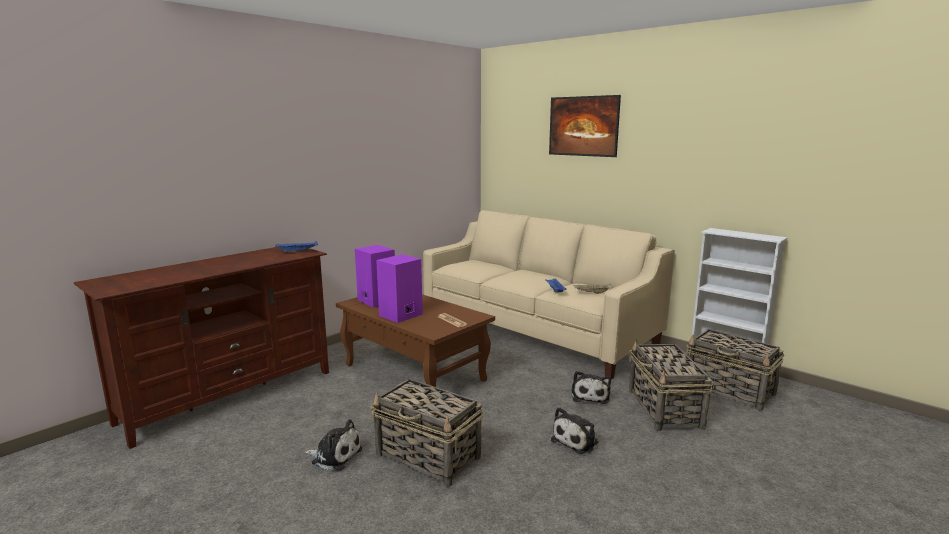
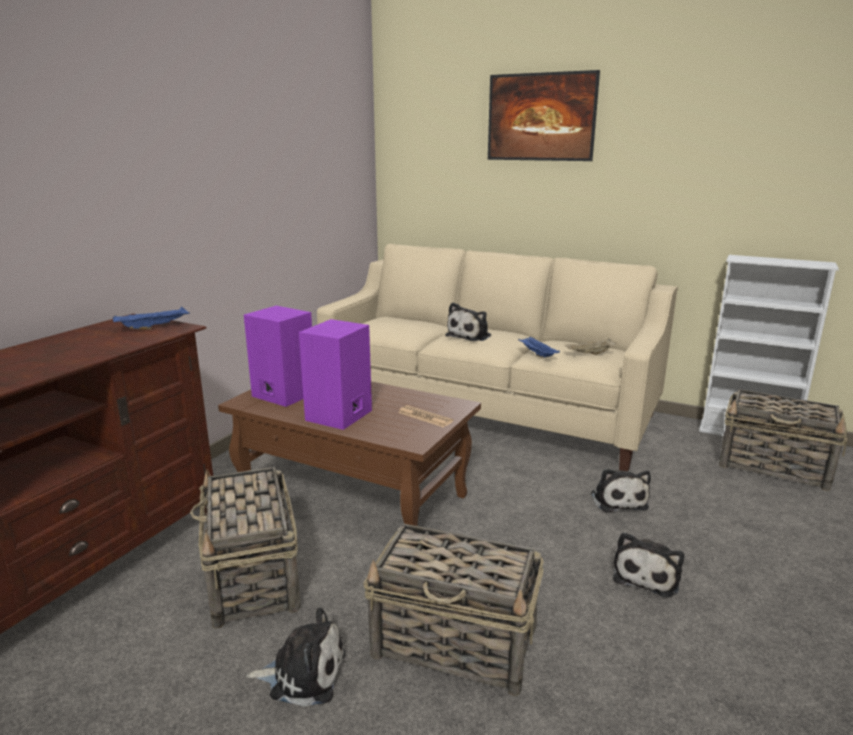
camera: 15 degrees left, 5 degrees up
basket [629,339,713,431] -> basket moved to [190,467,301,629]
none -> plush toy [445,302,491,341]

